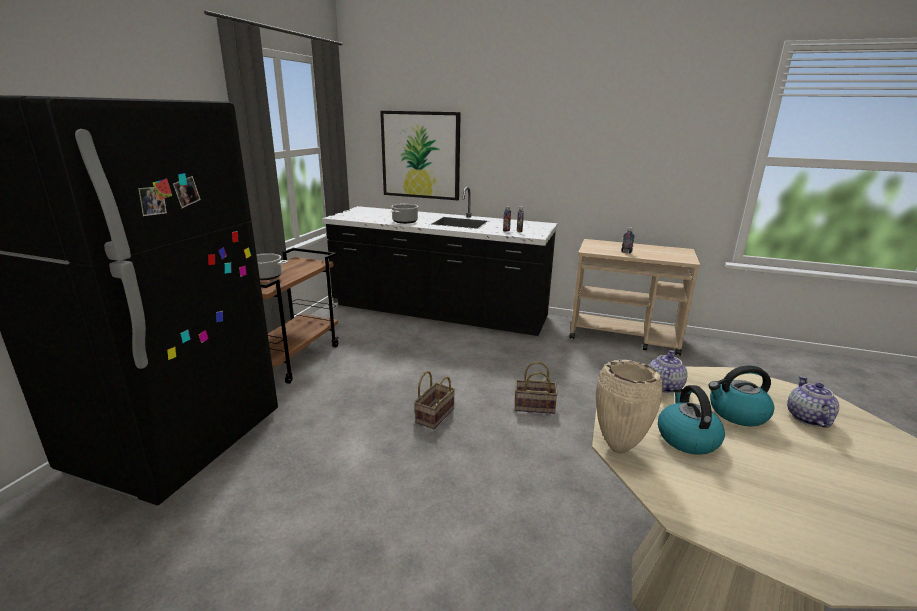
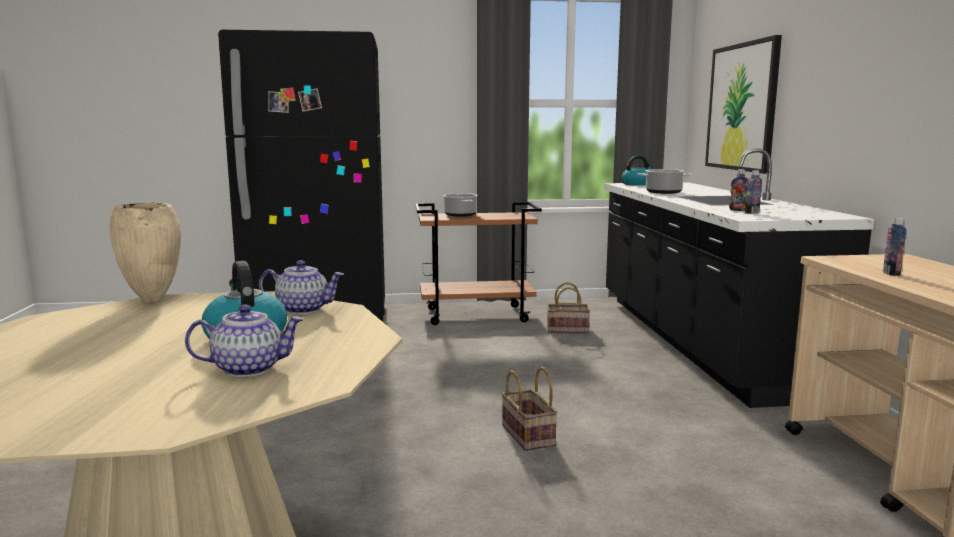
camera: 65 degrees right, 10 degrees down
basket [414,371,455,429] -> basket moved to [547,282,590,333]
kettle [658,385,725,455] -> kettle moved to [622,156,653,186]

